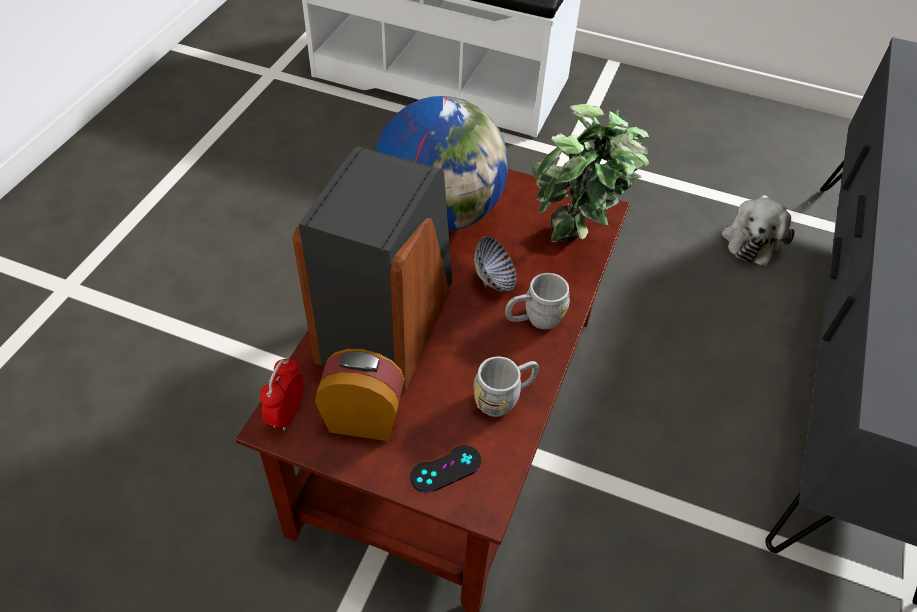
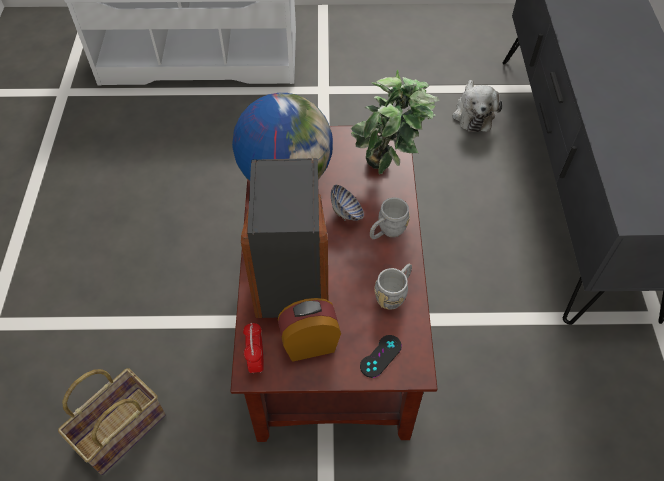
camera: 20 degrees left, 5 degrees up
none -> basket [58,368,166,475]

